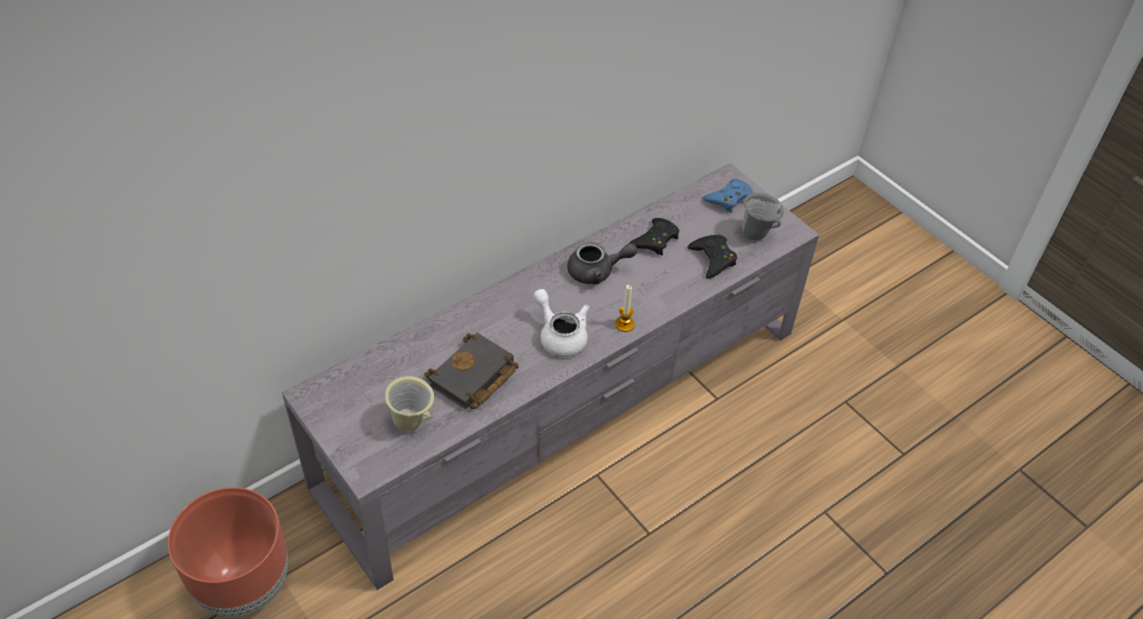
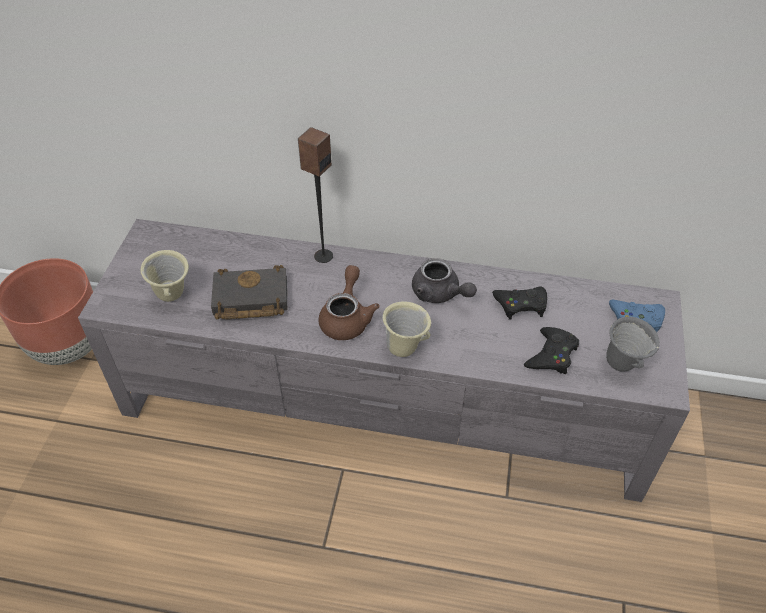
camera: 50 degrees right, 0 degrees up
white teapot [534,289,589,357] -> brown teapot [319,265,380,340]
candle [615,285,635,332] -> beige mug [382,301,431,357]
none -> speaker [298,127,333,263]

